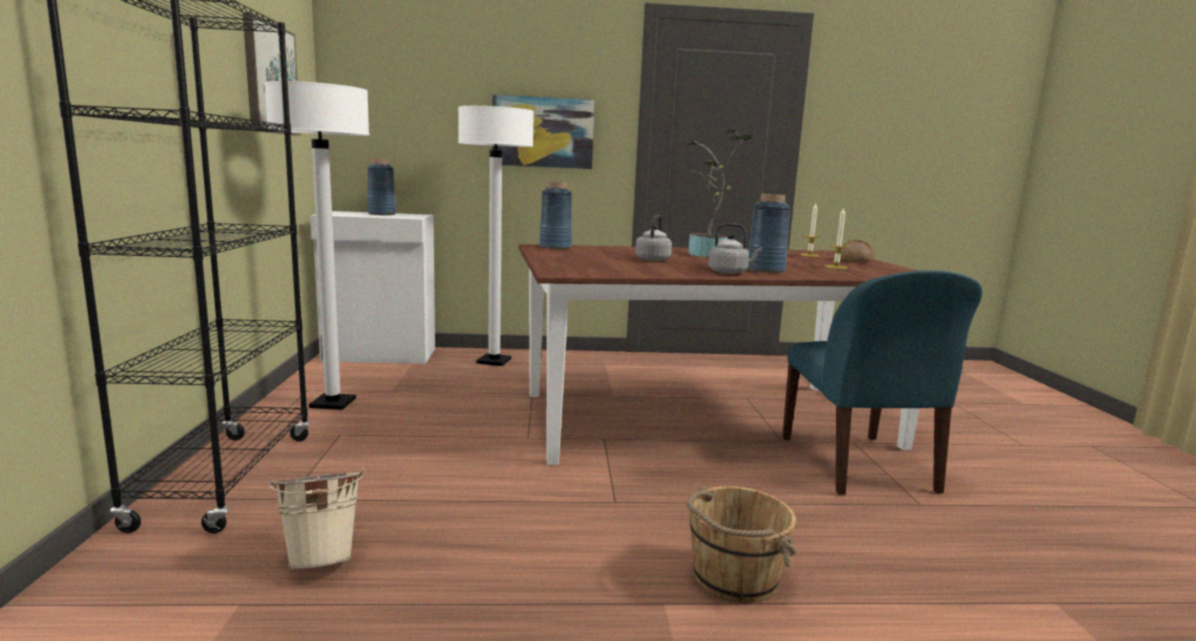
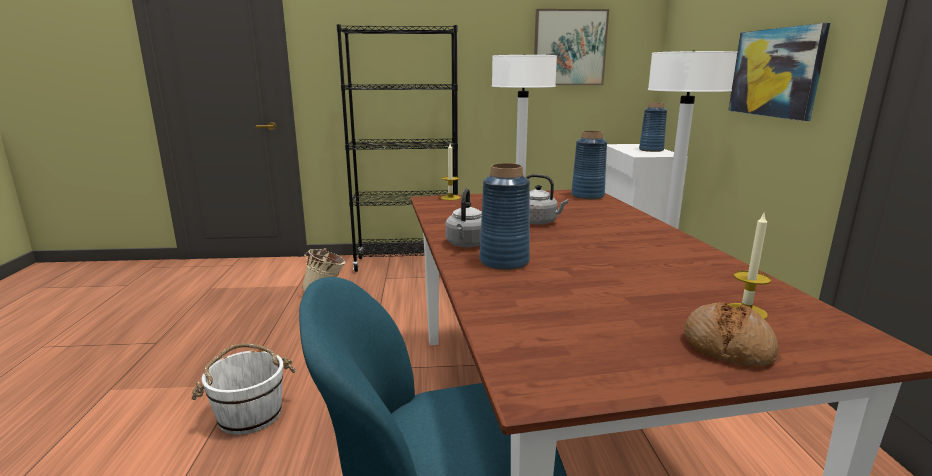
camera: 90 degrees right, 5 degrees up
potted plant [685,129,753,257] -> none
brown bucket [687,485,796,603] -> white bucket [191,343,296,435]
candle [825,208,849,269] -> candle moved to [440,144,461,200]

